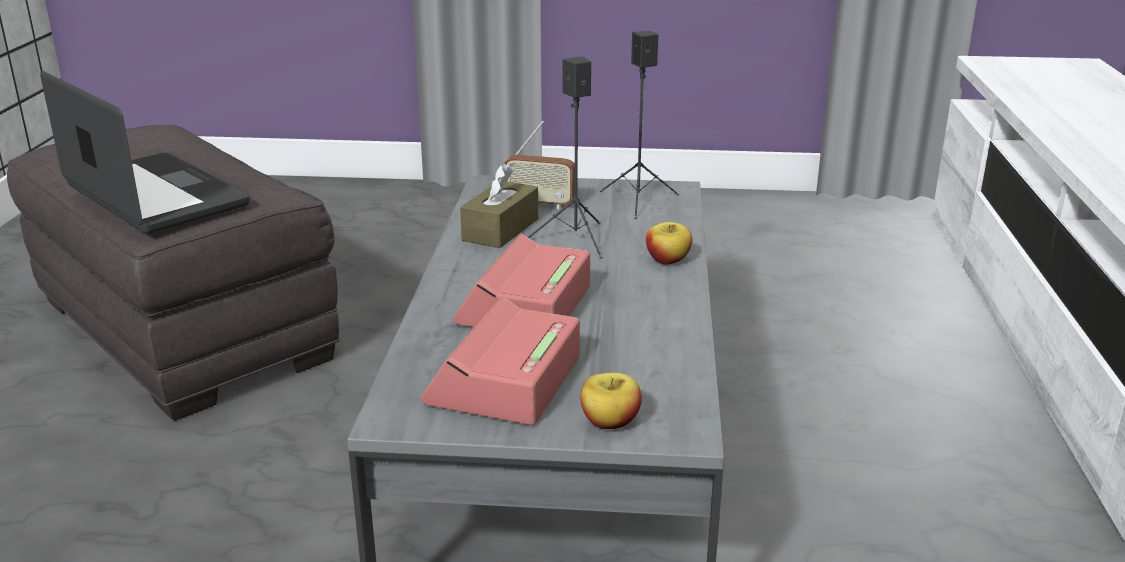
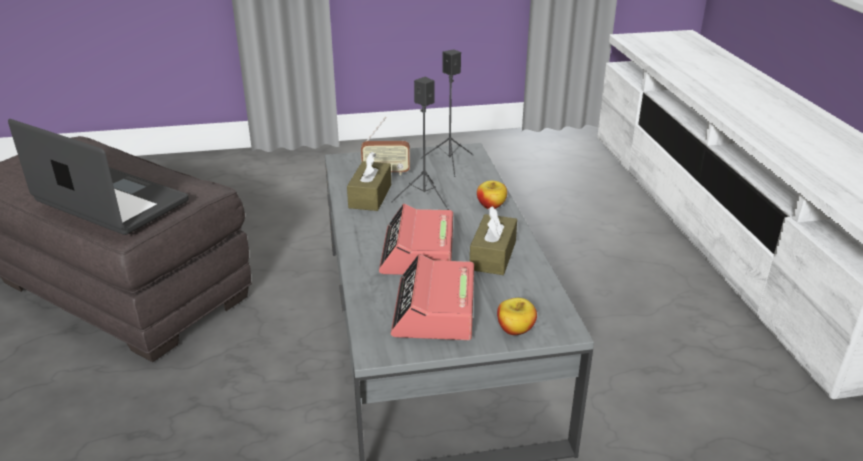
camera: 15 degrees left, 5 degrees up
none -> brown tissue box [470,206,517,275]

